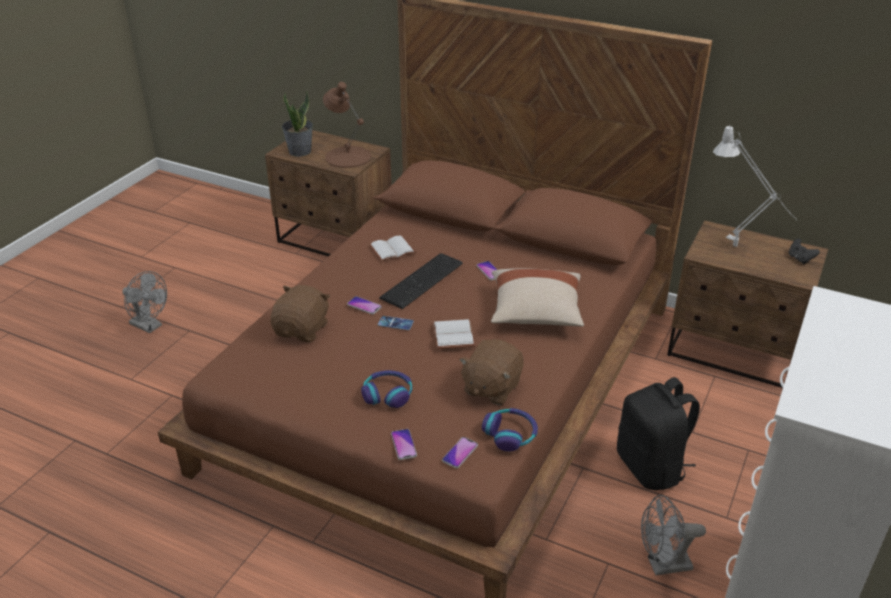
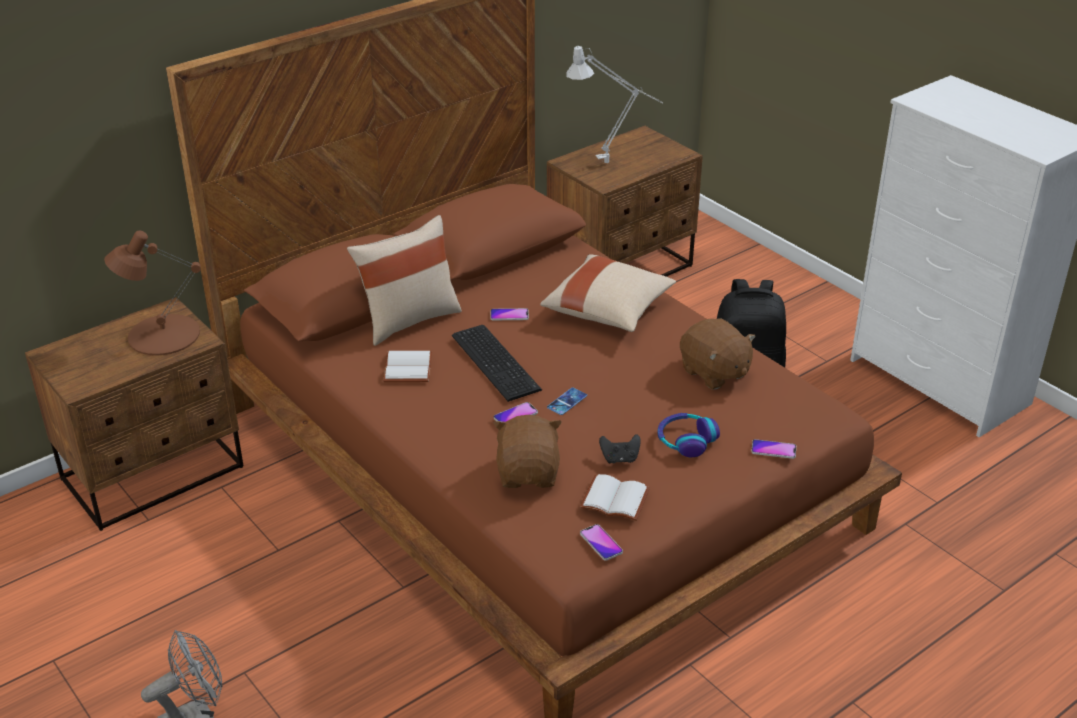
camera: 65 degrees left, 0 degrees up
brown plush toy [271,285,330,342] -> brown plush toy turned 45 degrees clockwise [493,415,562,488]
potted plant [282,91,313,157] -> none
white book [433,319,475,349] -> white book moved to [580,474,650,521]
phone [442,437,478,468] -> phone moved to [580,524,623,561]
headphones [482,408,538,451] -> none
grey fan [641,495,706,575] -> none
black game controller [789,238,820,264] -> black game controller moved to [599,434,641,463]
none -> beige pillow [347,215,462,346]

